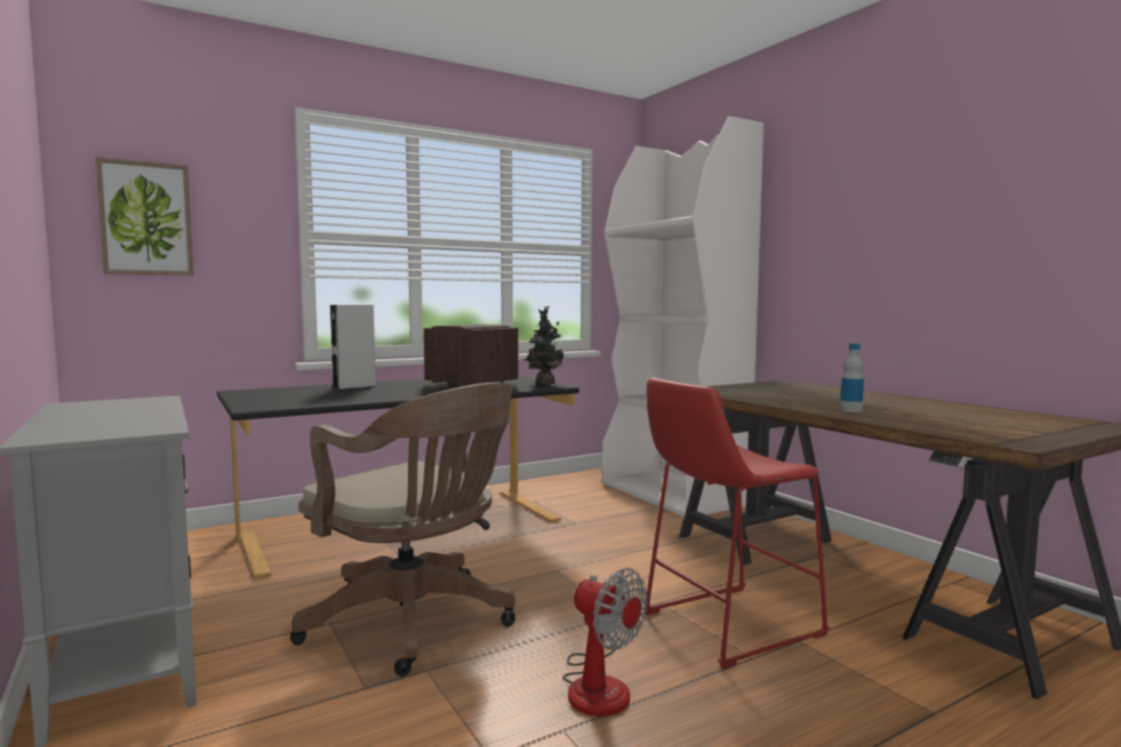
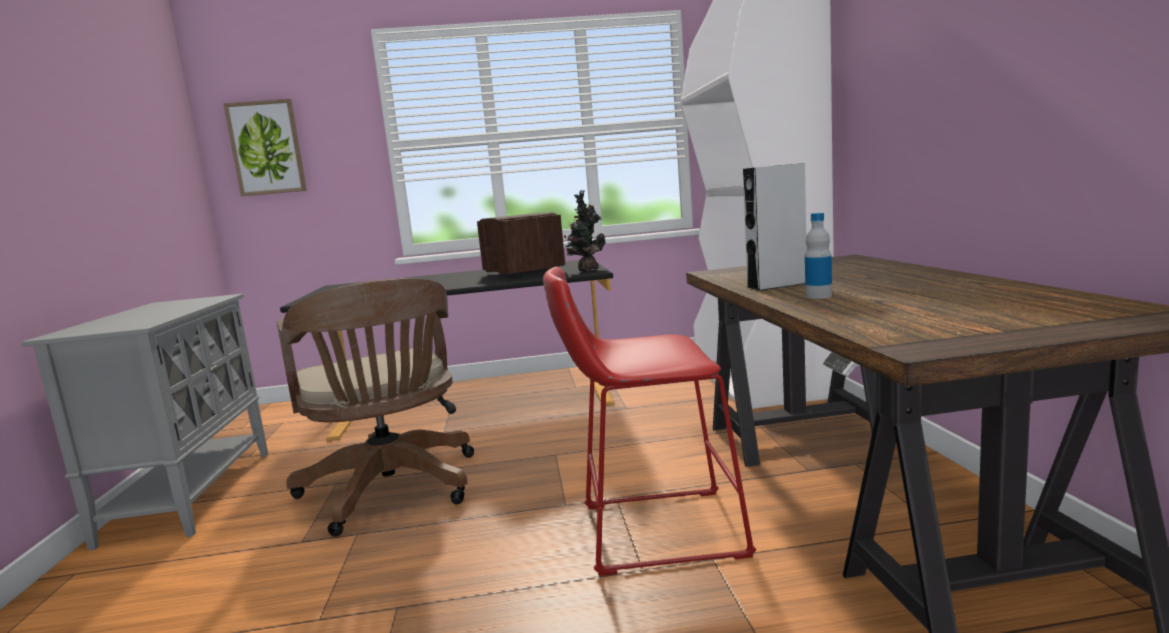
camera: 25 degrees right, 5 degrees up
grey speaker [330,305,377,390] -> grey speaker moved to [743,163,807,291]
fan [563,568,648,717] -> none

